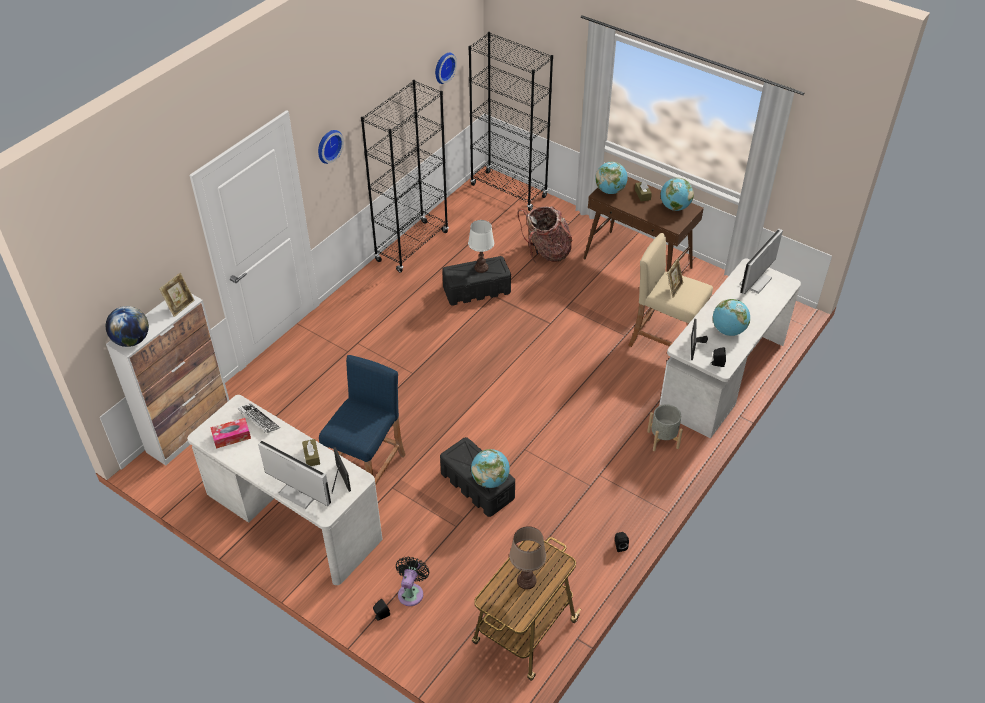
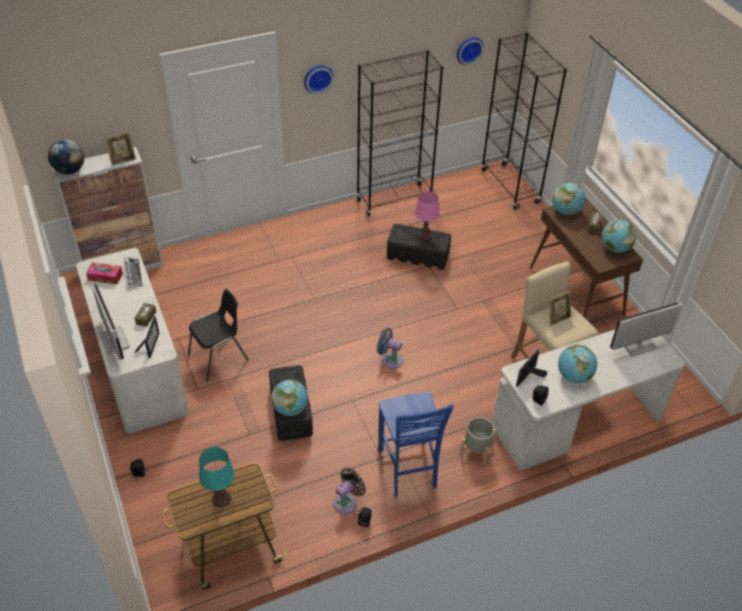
camera: 30 degrees right, 0 degrees up
blue stool [319,355,406,485] -> black chair [188,289,249,381]
black fan [396,557,429,606] -> black fan moved to [333,468,366,514]
white table lamp [468,220,494,273] -> pink table lamp [415,191,440,241]
brown table lamp [509,526,546,590] -> turquoise table lamp [199,447,235,508]
backpack [517,206,573,263] -> none
none -> blue fan [377,328,403,369]
none -> blue chair [378,392,454,497]

